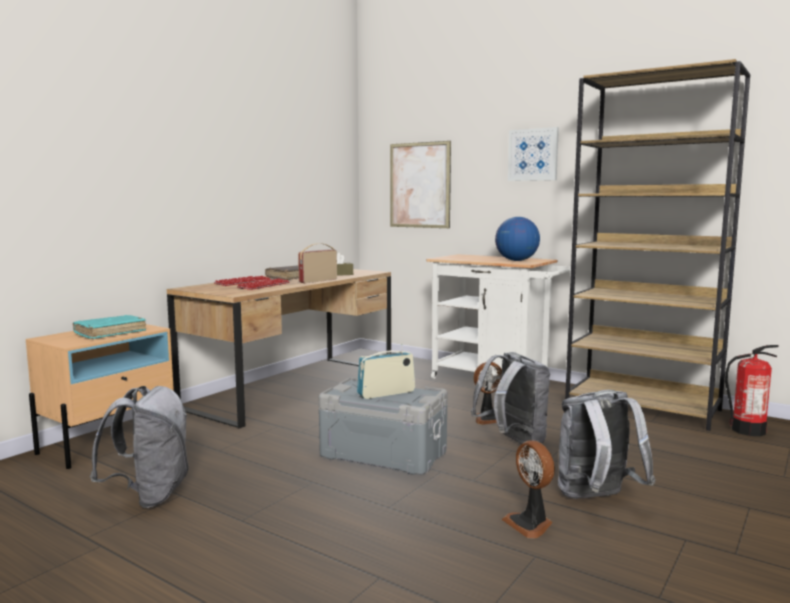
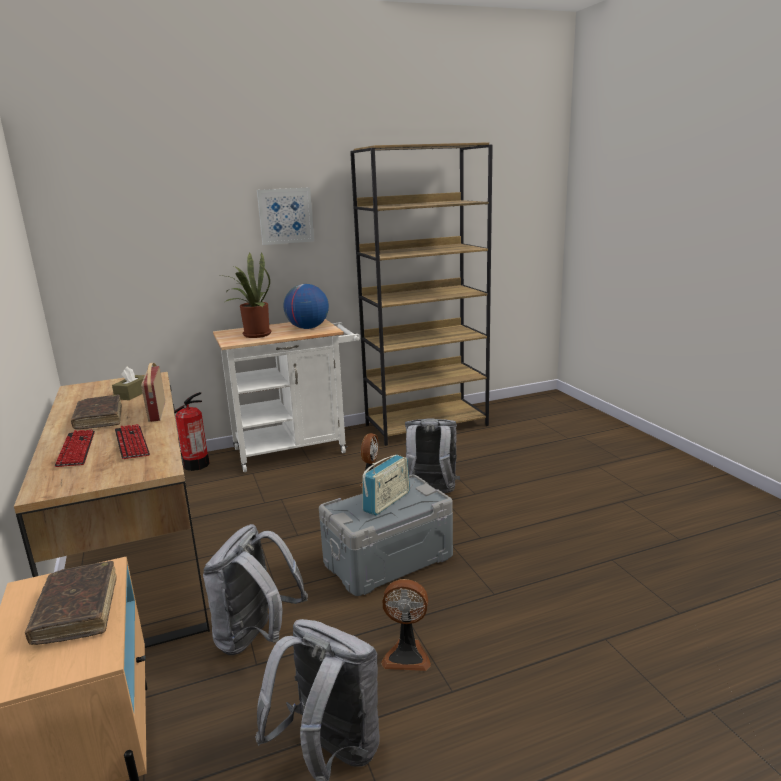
camera: 55 degrees left, 10 degrees up
turquoise book [73,315,146,339] -> brown book [25,561,117,645]
radio [357,344,415,399] -> radio turned 150 degrees counterclockwise [362,455,410,516]
picture [390,141,451,228] -> none
fan [501,440,555,539] -> fan moved to [381,579,431,671]
grey backpack [558,390,656,499] -> grey backpack moved to [203,524,308,655]
fire extinguisher [725,345,779,436] -> fire extinguisher moved to [174,392,210,471]
none -> potted plant [217,252,271,338]

